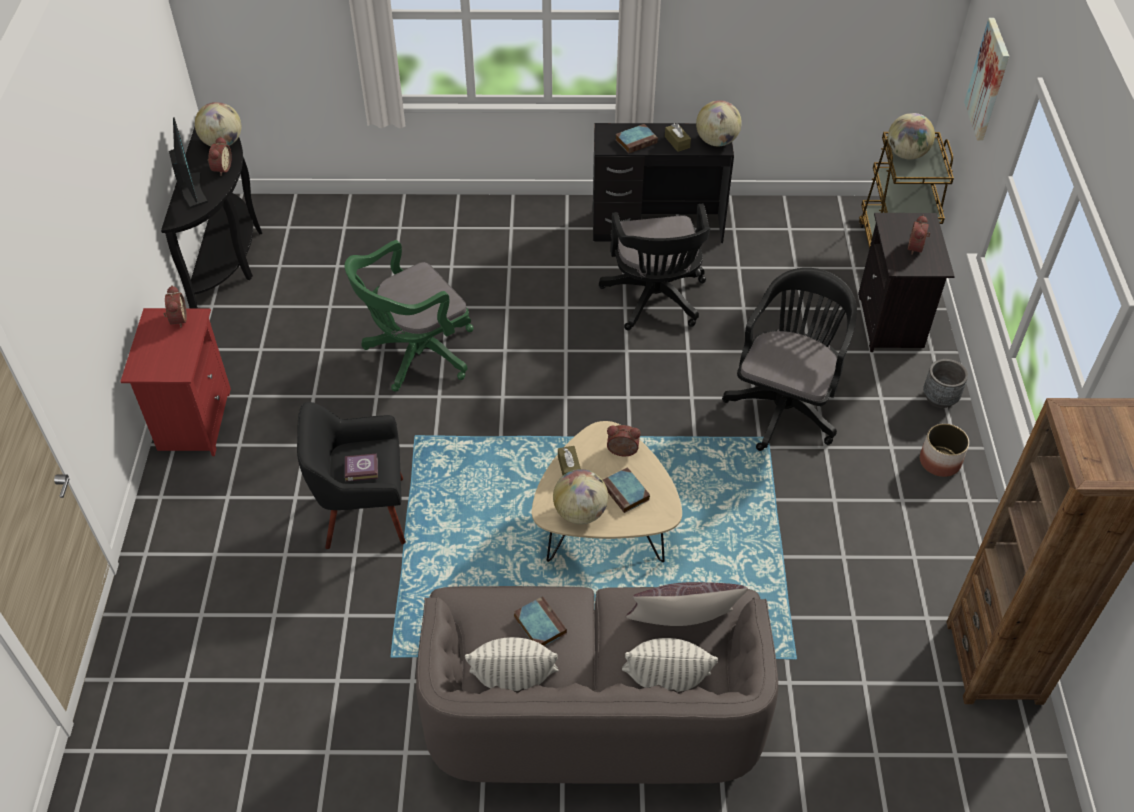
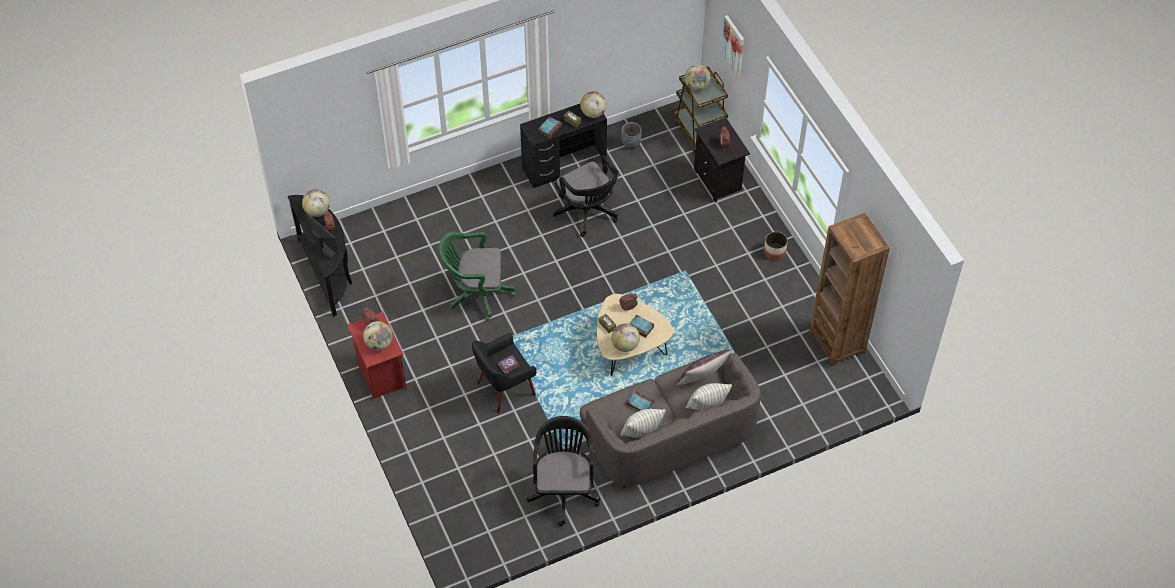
camera: 25 degrees left, 5 degrees up
green office chair [344,240,474,392] -> green office chair turned 60 degrees clockwise [439,231,515,321]
black office chair [722,268,857,451] -> black office chair moved to [527,416,600,526]
grey planter [923,359,968,408] -> grey planter moved to [621,122,641,149]
none -> globe [363,321,392,350]

